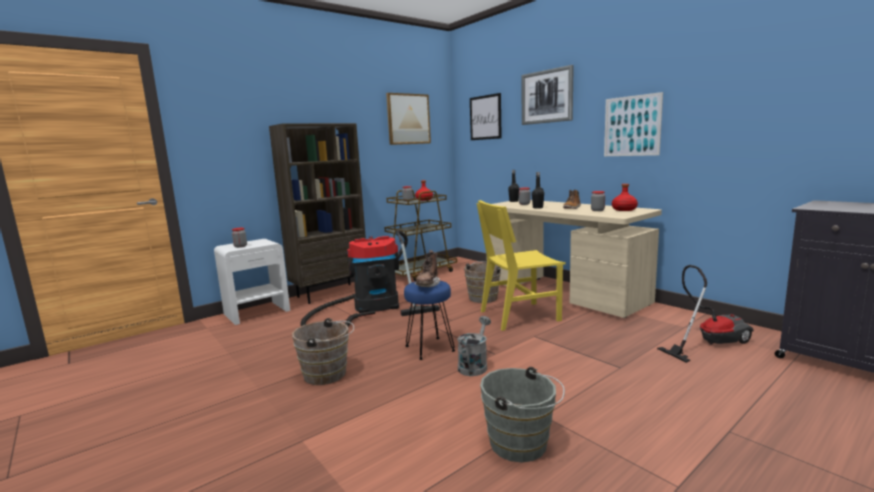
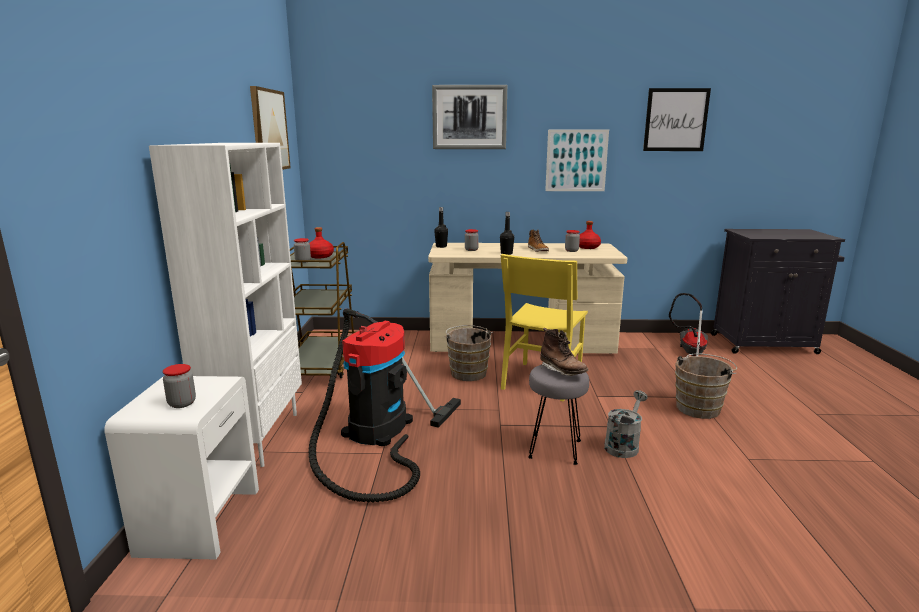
camera: 50 degrees left, 5 degrees up
brown bookcase [269,123,366,304] -> white bookcase [149,143,302,467]
brown bucket [292,318,354,385] -> brown bucket moved to [675,353,737,419]
blue stool [404,281,455,360] -> grey stool [528,365,589,465]
grey watering can [458,316,491,376] -> grey watering can turned 60 degrees clockwise [604,390,648,458]
picture [470,93,502,140] -> picture moved to [643,88,711,151]
grey bucket [480,367,565,463] -> none

